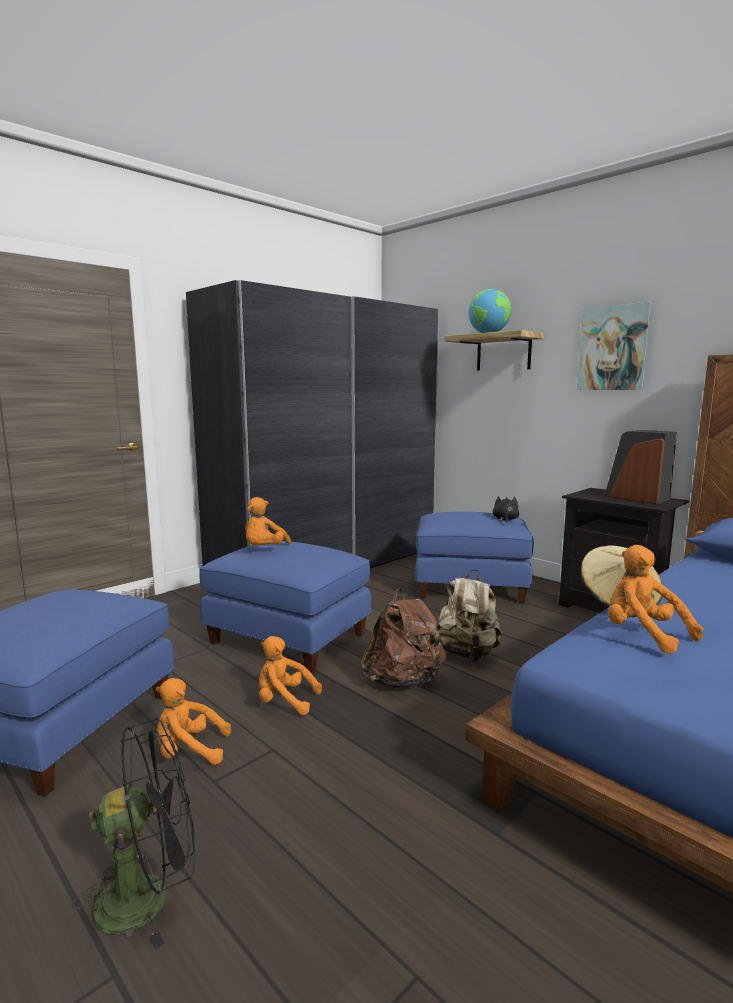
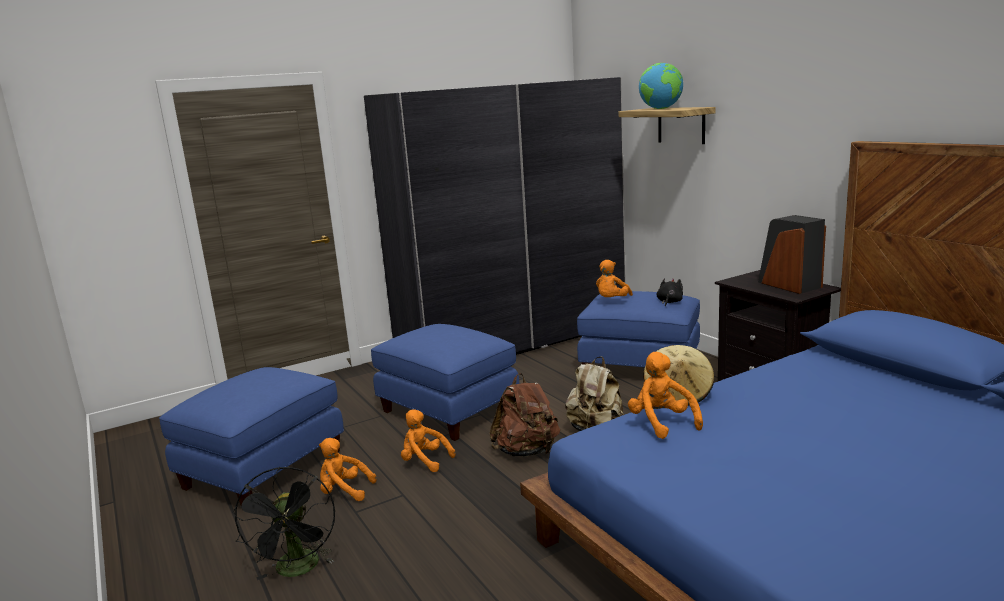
camera: 15 degrees right, 5 degrees up
black fan [72,719,195,950] -> black fan turned 90 degrees clockwise [232,467,335,580]
orange plush toy [245,497,291,545] -> orange plush toy moved to [596,260,633,297]
picture [577,302,652,390] -> none

